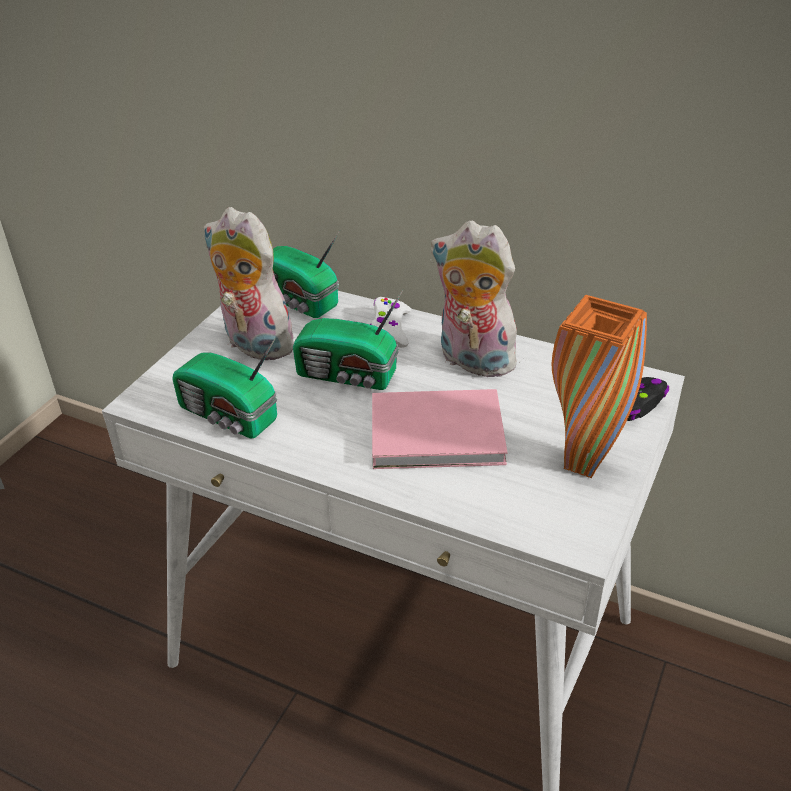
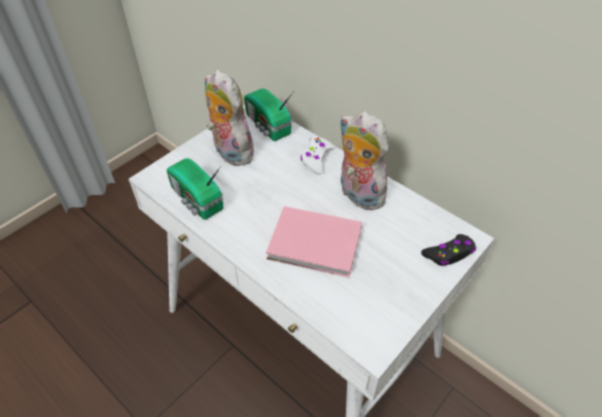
camera: 15 degrees right, 10 degrees up
radio [293,290,403,390] -> none
orange vase [552,295,647,478] -> none

